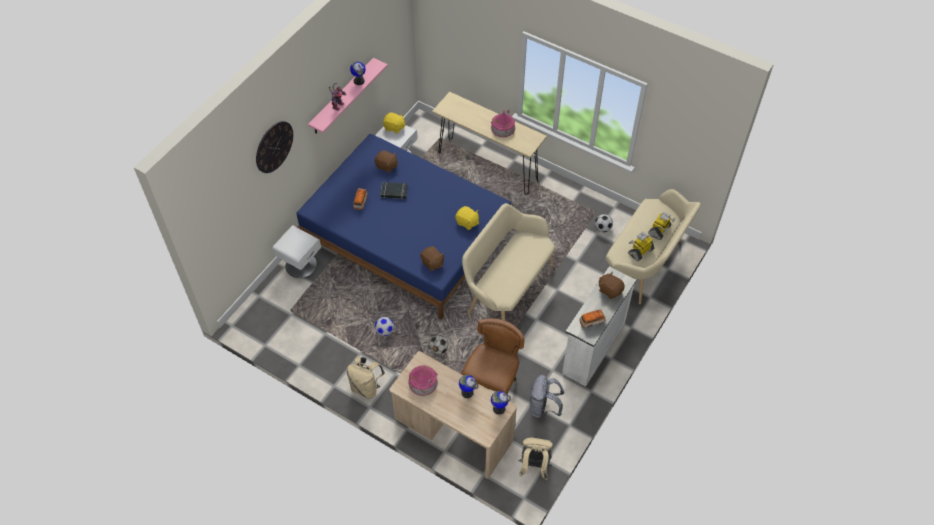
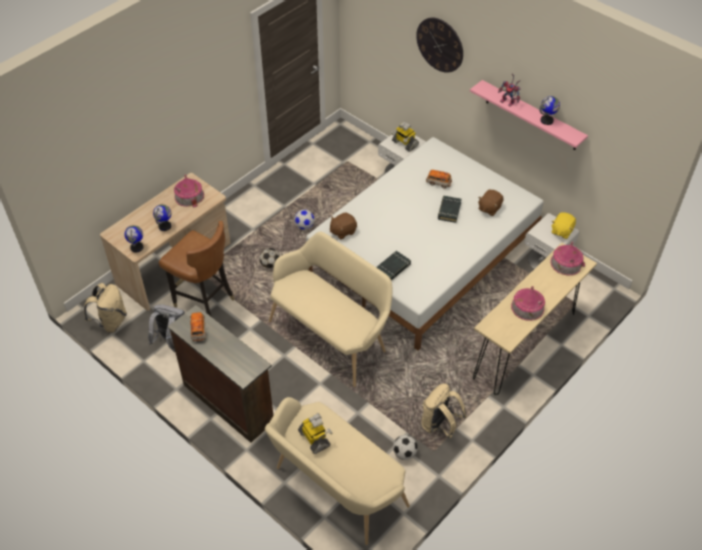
camera: 100 degrees right, 5 degrees down
blue bed [296,134,511,320] -> white bed [306,137,544,351]
beige backpack [347,357,385,399] -> beige backpack moved to [421,384,466,439]
yellow plush toy [455,206,479,230] -> black book [376,251,411,281]
white dresser [562,266,636,387] -> brown dresser [168,305,273,442]
brown plush toy [599,271,625,299] -> none
toy robot [648,212,675,240] -> toy robot moved to [392,122,419,152]
none -> toy house [550,242,585,275]

